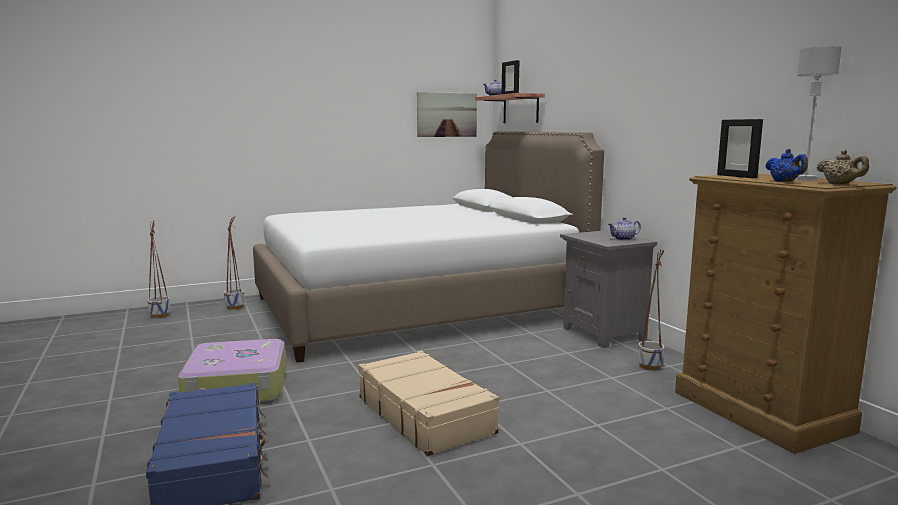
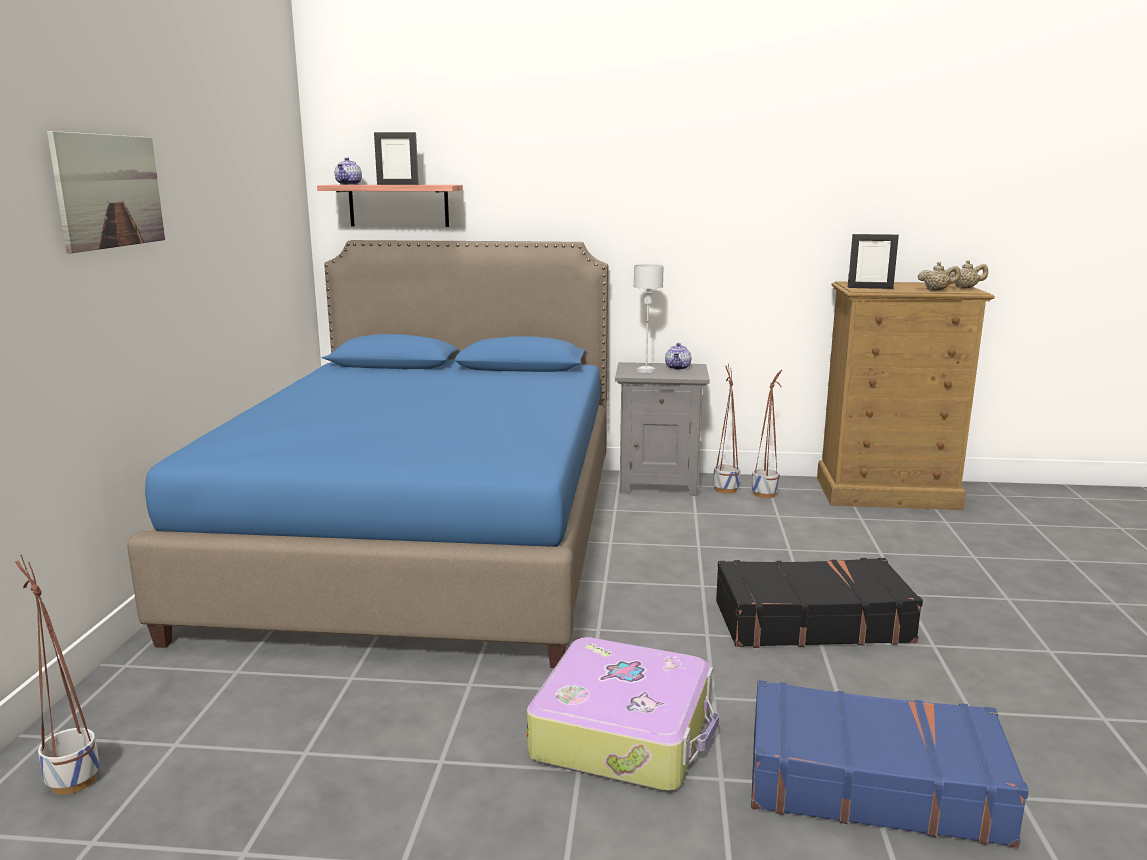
camera: 60 degrees left, 5 degrees up
planter [224,216,245,310] -> planter moved to [713,364,740,494]
white bed [253,131,604,363] -> blue bed [127,240,608,668]
beige suitcase [358,351,499,456] -> black suitcase [716,558,923,648]
picture [417,92,477,137] -> picture moved to [47,131,165,253]
blue teapot [766,149,808,182] -> beige teapot [918,262,961,291]
grey table lamp [794,46,842,181] -> grey table lamp moved to [634,264,664,373]

